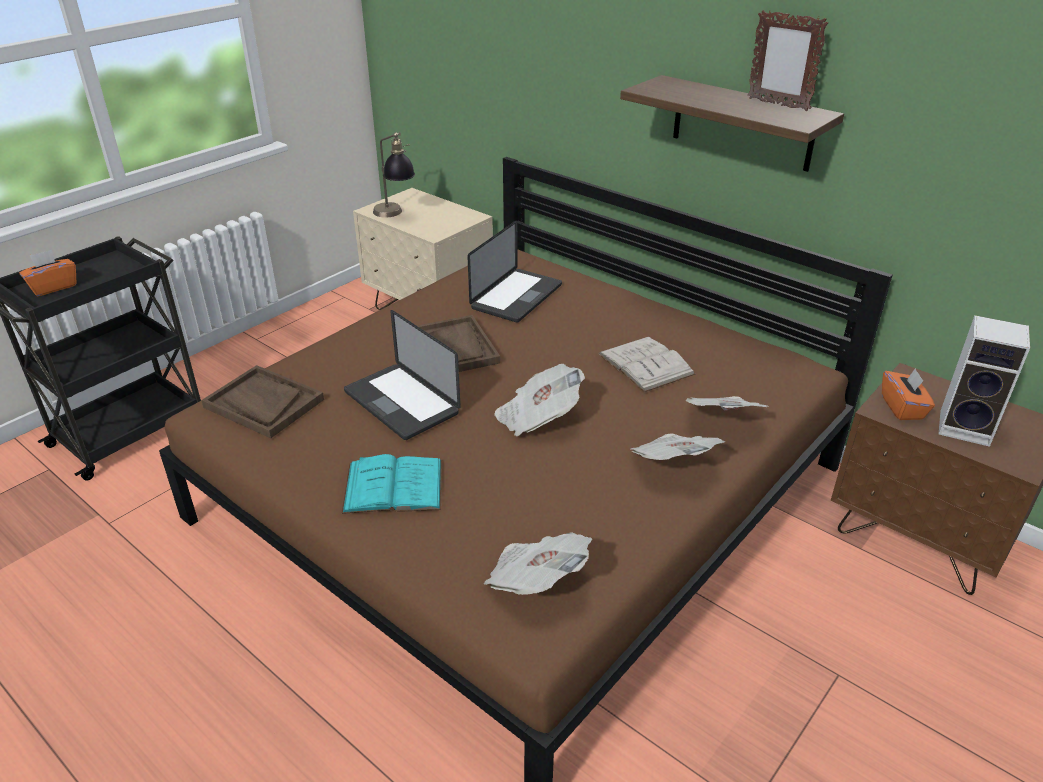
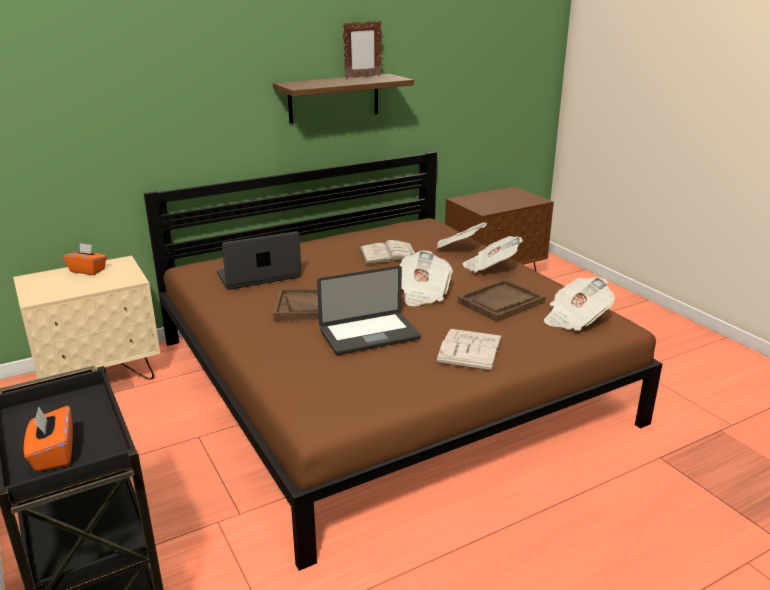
camera: 70 degrees left, 10 degrees down
brown tray [201,365,324,438] -> brown tray moved to [458,279,546,322]
turquoise book [342,454,442,514] -> white book [435,329,502,371]
table lamp [373,132,415,218] -> none
laptop [468,220,562,322] -> laptop turned 75 degrees counterclockwise [217,231,301,290]
orange tissue box [882,368,935,420] -> orange tissue box moved to [63,243,107,275]
speaker [938,315,1030,447] -> none

